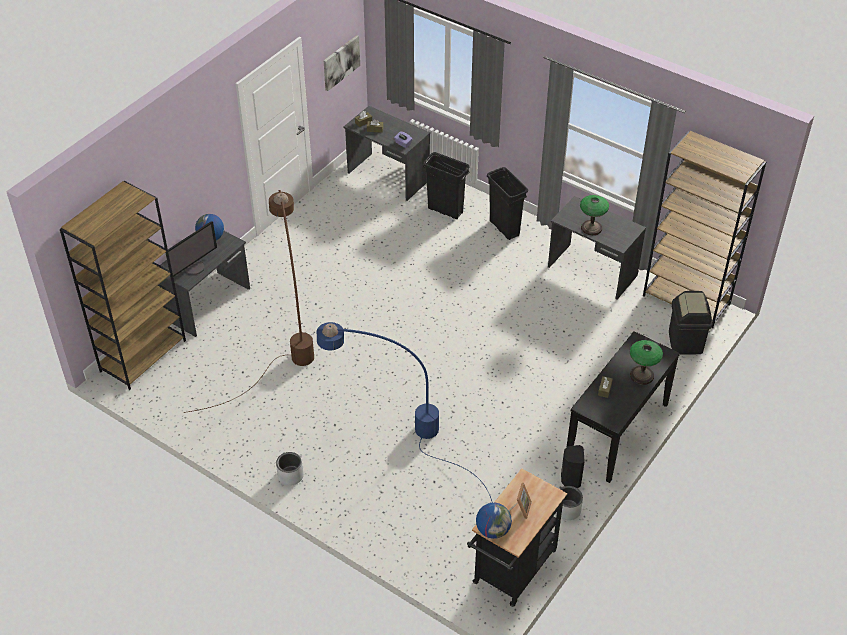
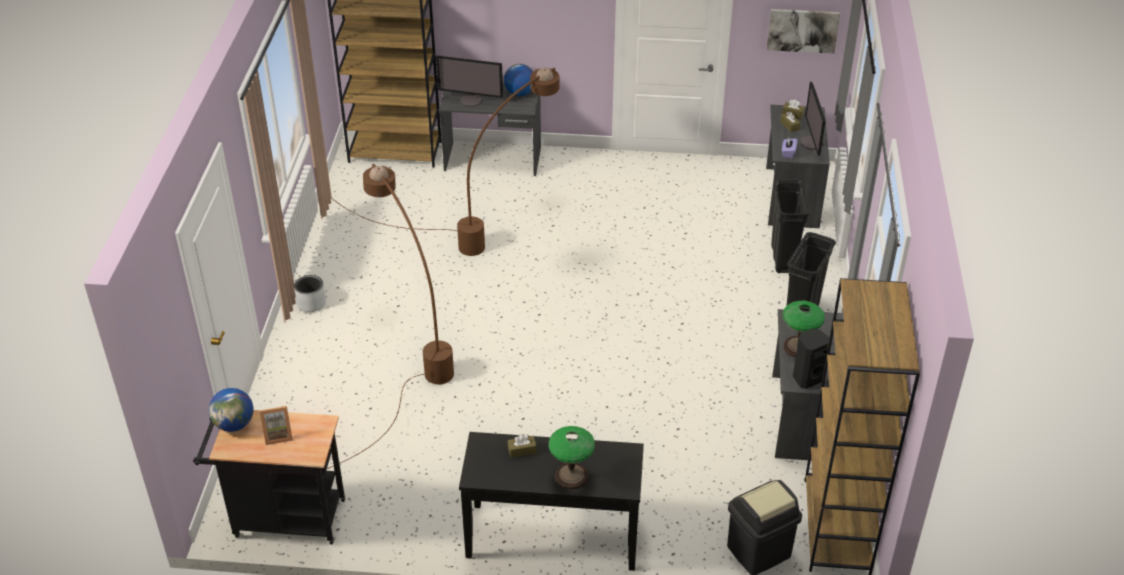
camera: 60 degrees right, 5 degrees down
blue floor lamp [317,322,493,503] -> brown floor lamp [327,164,454,469]
grey planter [556,486,583,520] -> none
black speaker [561,445,585,488] -> black speaker moved to [793,329,830,389]
none -> monitor [800,82,826,156]

